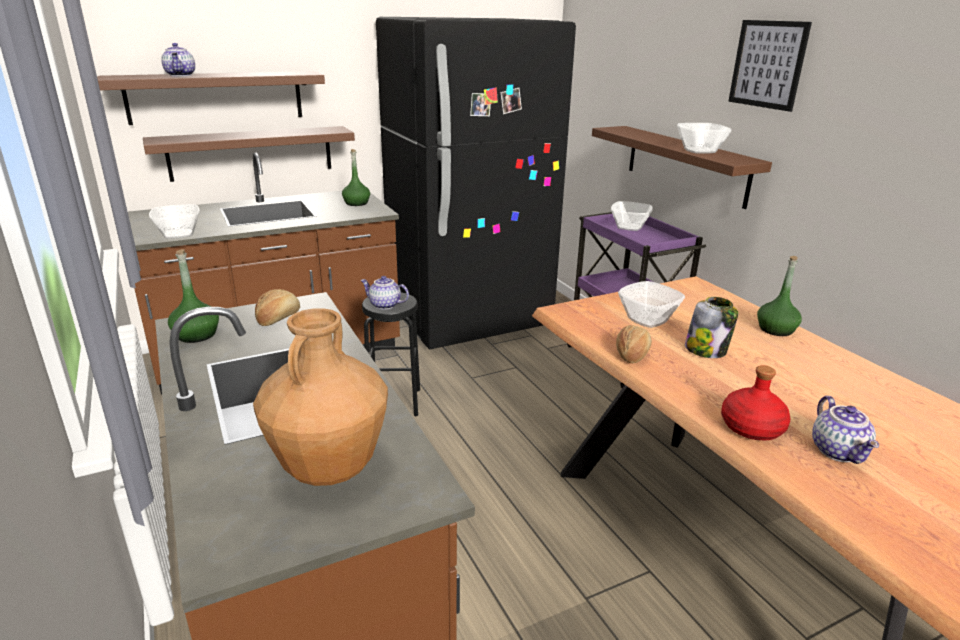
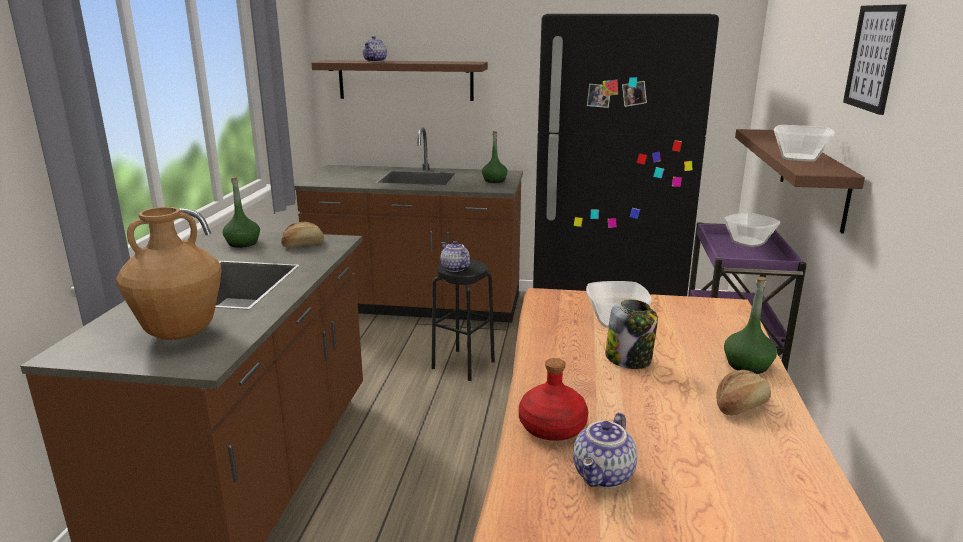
camera: 35 degrees right, 5 degrees down
brown shelf [143,126,355,182] -> none
bowl [149,204,200,239] -> none
bread [616,325,652,363] -> bread moved to [716,370,771,416]

